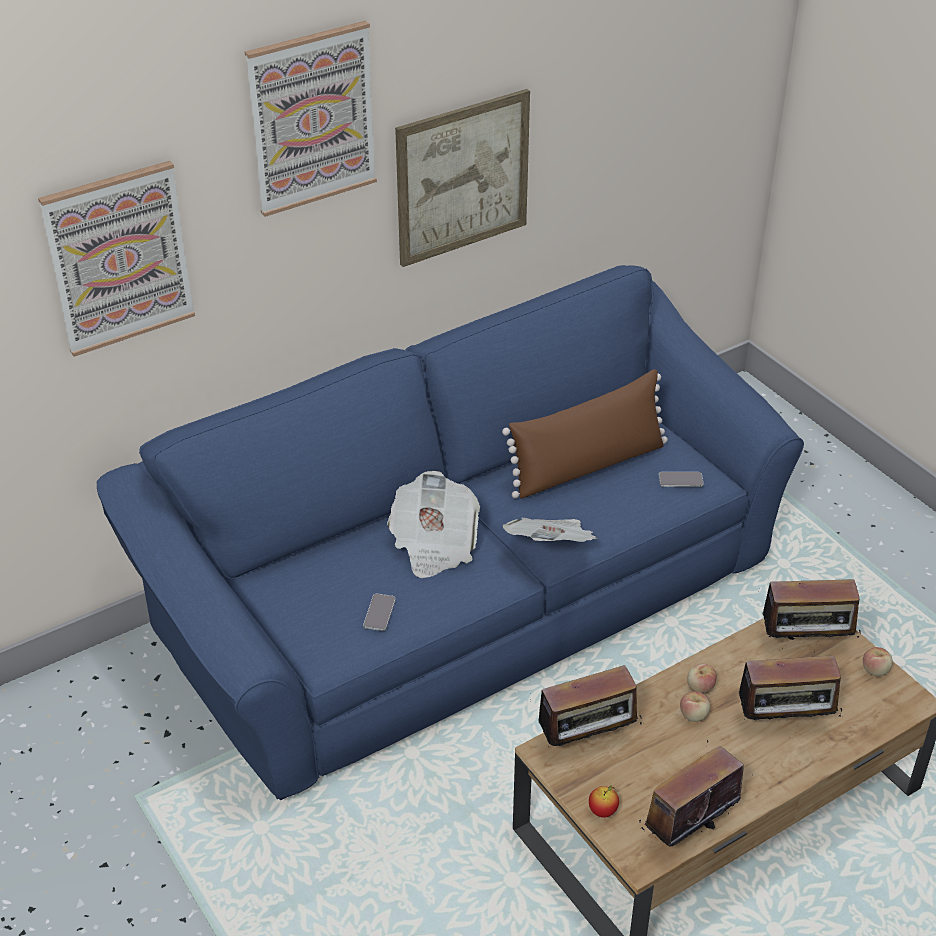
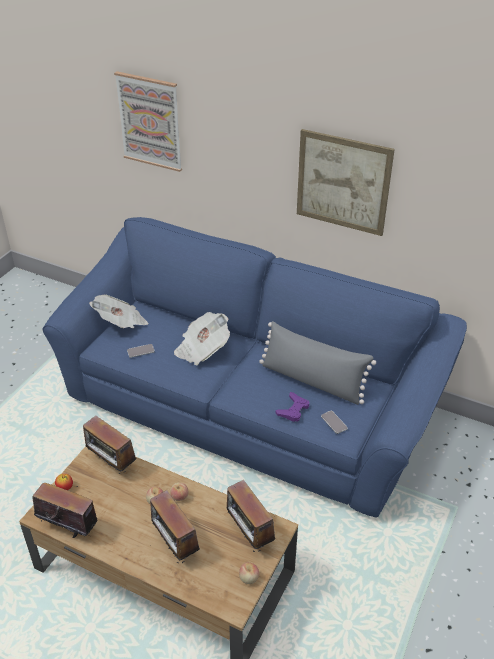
camera: 60 degrees right, 0 degrees up
picture [245,21,377,217] -> none
brown pillow [502,369,668,499] -> grey pillow [259,321,376,405]
newspaper [502,518,597,542] -> newspaper moved to [89,294,148,328]
none -> purple game controller [276,392,309,422]

